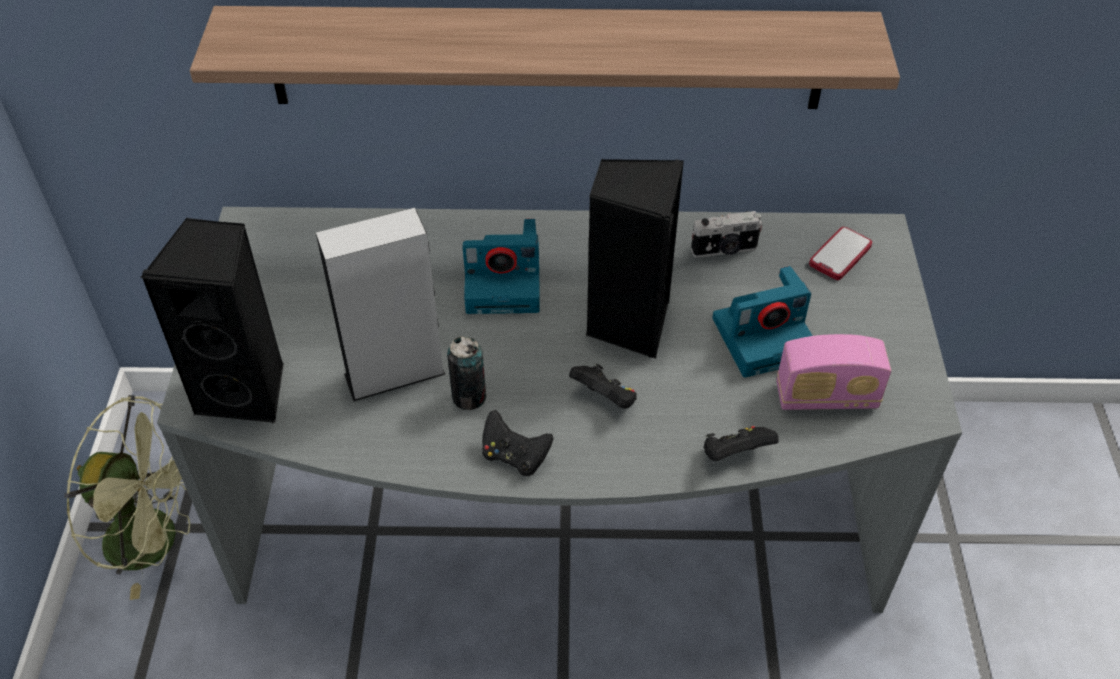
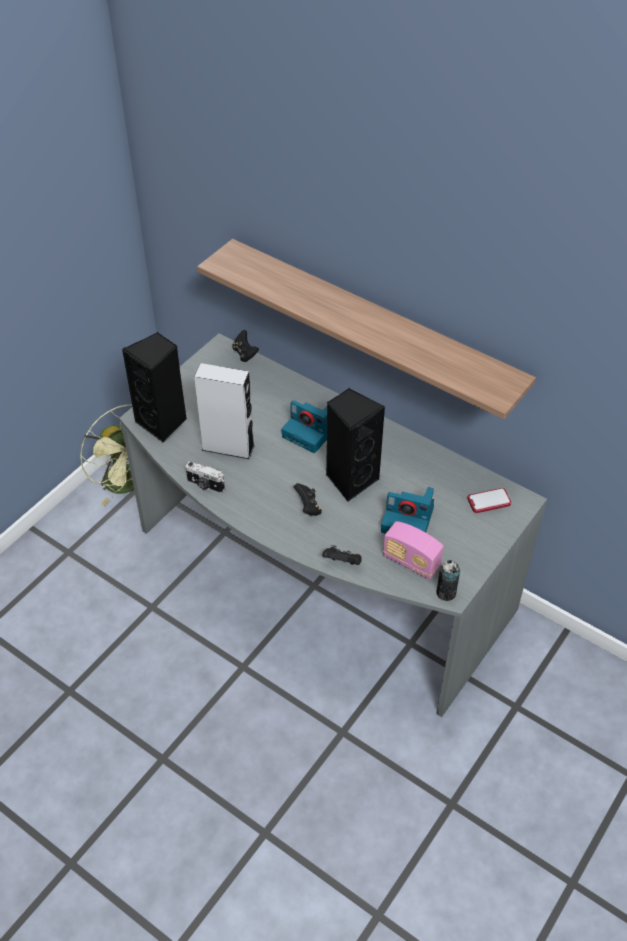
camera: 35 degrees right, 0 degrees up
can [447,336,487,410] -> can moved to [436,560,460,601]
black game controller [482,410,554,476] -> black game controller moved to [232,330,259,362]
camera [691,211,763,258] -> camera moved to [186,461,225,493]

